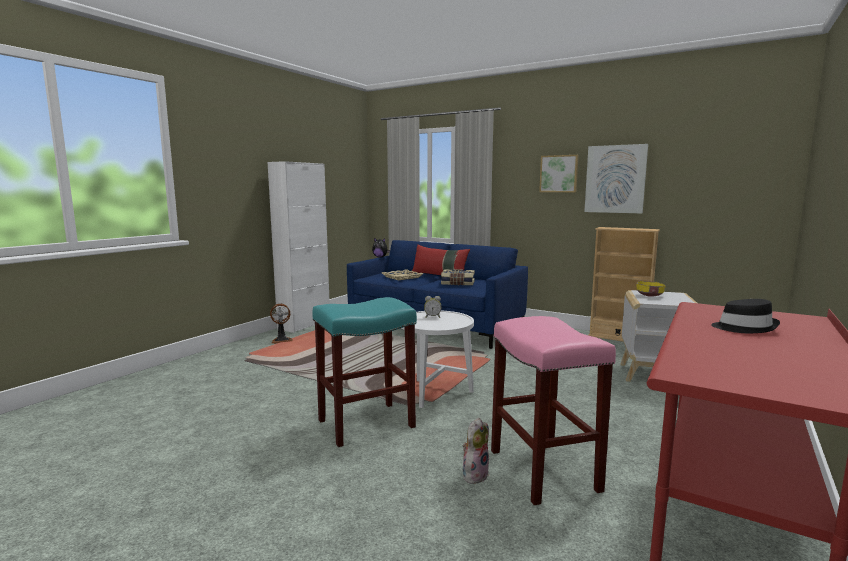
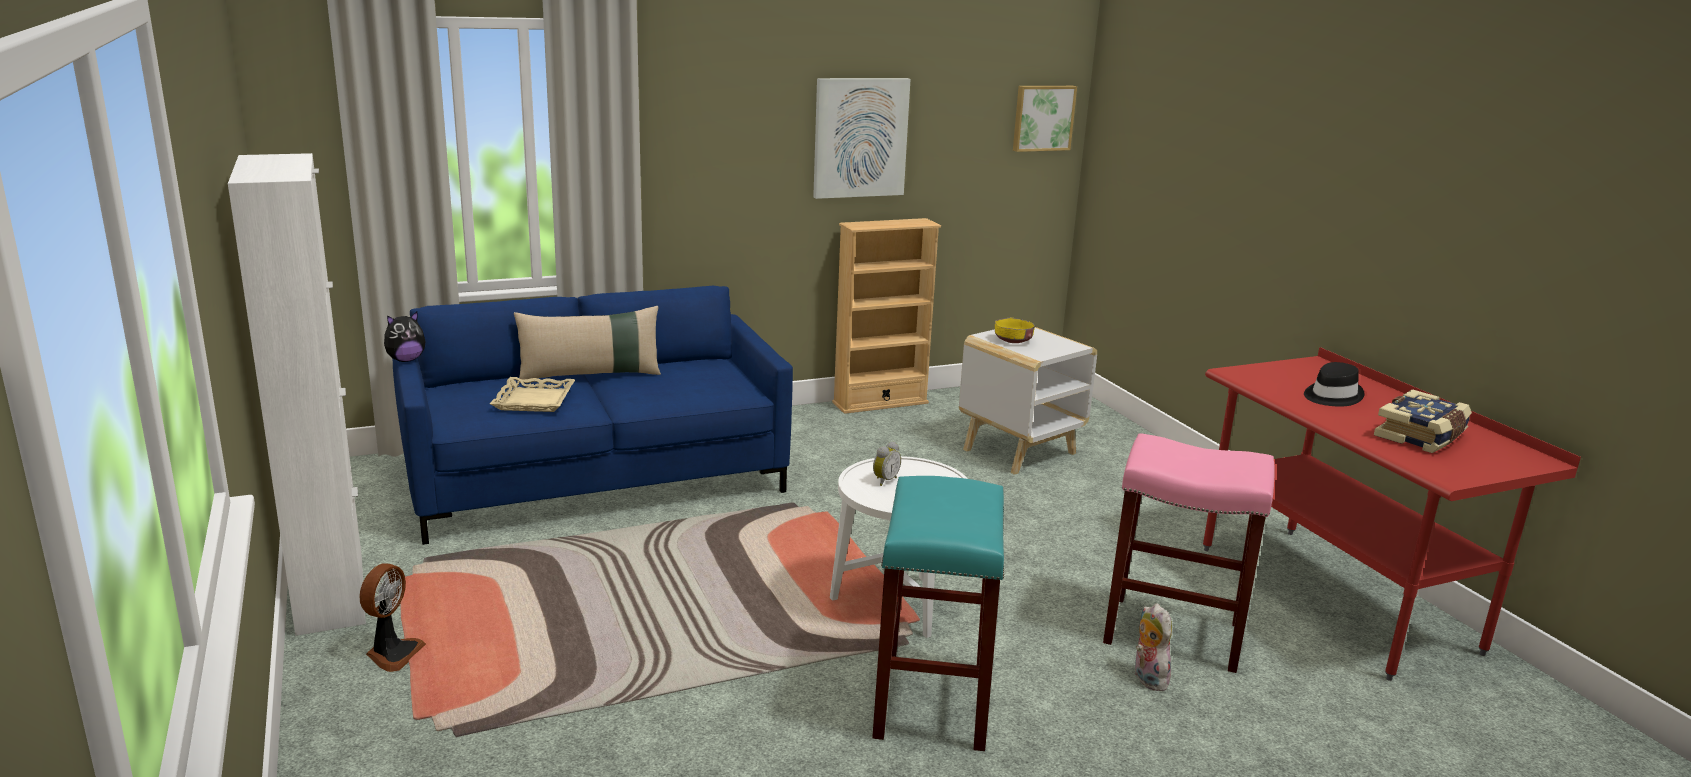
camera: 55 degrees left, 10 degrees up
red pillow [412,244,470,275] -> beige pillow [514,306,661,383]
book [441,269,475,285] -> book moved to [1374,389,1472,453]
picture [539,155,578,192] -> picture moved to [1013,86,1077,152]

